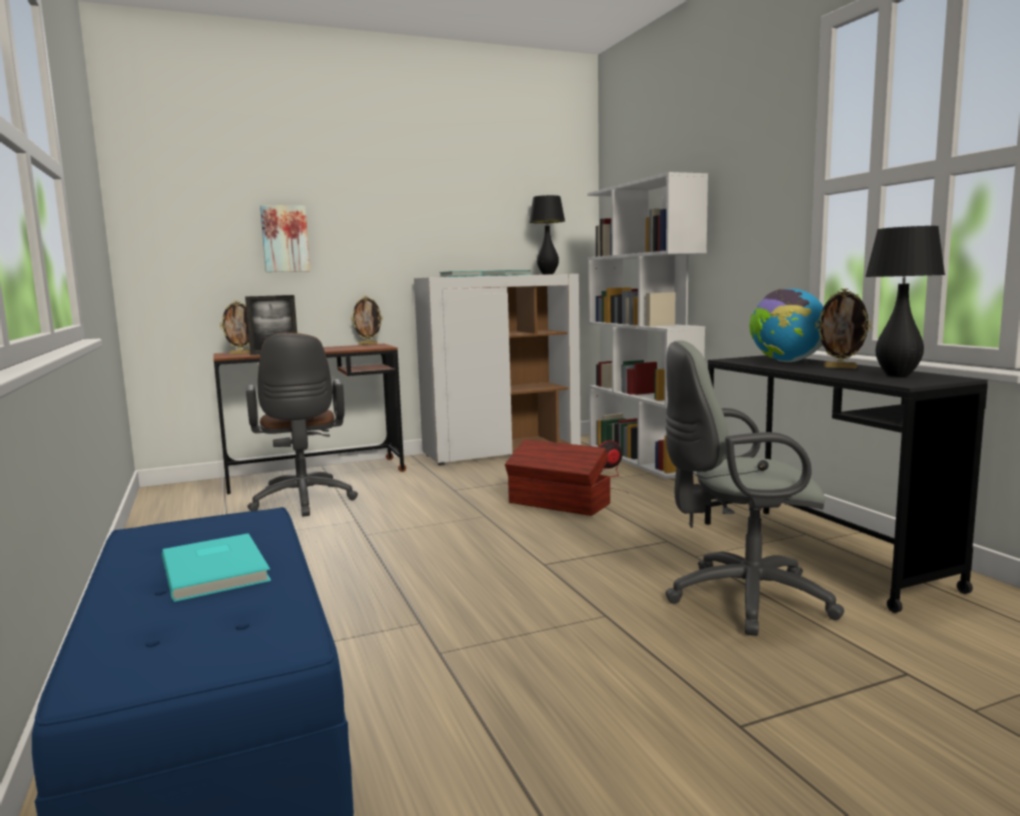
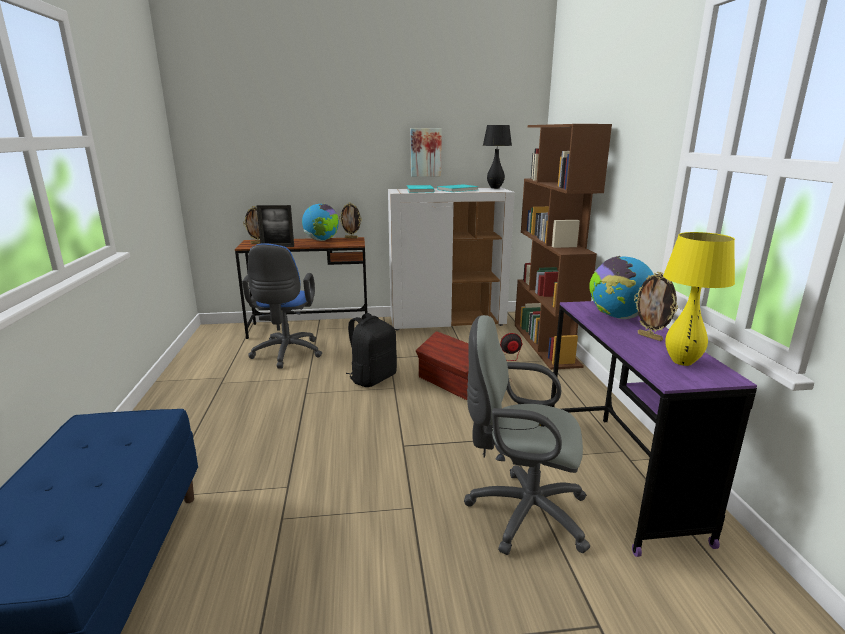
camera: 15 degrees right, 10 degrees up
turquoise book [162,533,271,602] -> none
brown office chair [246,332,358,517] -> blue office chair [242,243,322,369]
picture [260,205,310,272] -> picture moved to [411,128,442,177]
white bookcase [587,172,708,479] -> brown bookcase [515,124,612,370]
black desk [705,355,988,613] -> purple desk [551,301,757,557]
black table lamp [865,226,945,377] -> yellow table lamp [663,232,735,366]
none -> globe [302,204,339,241]
none -> black backpack [346,313,397,387]

